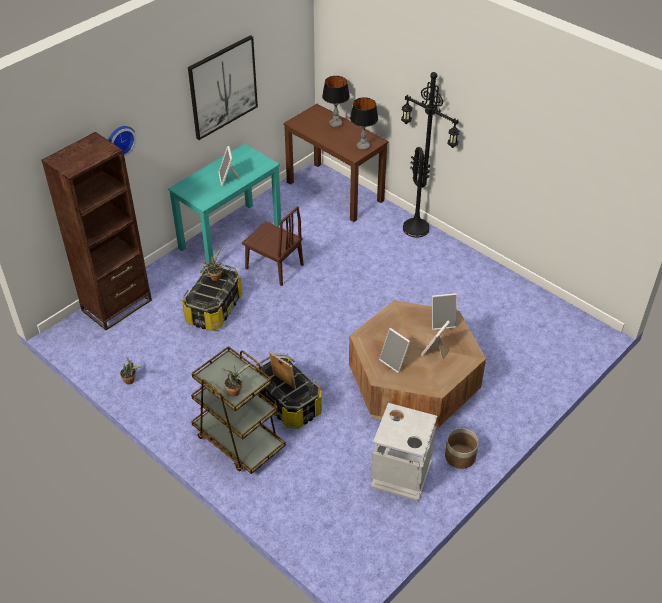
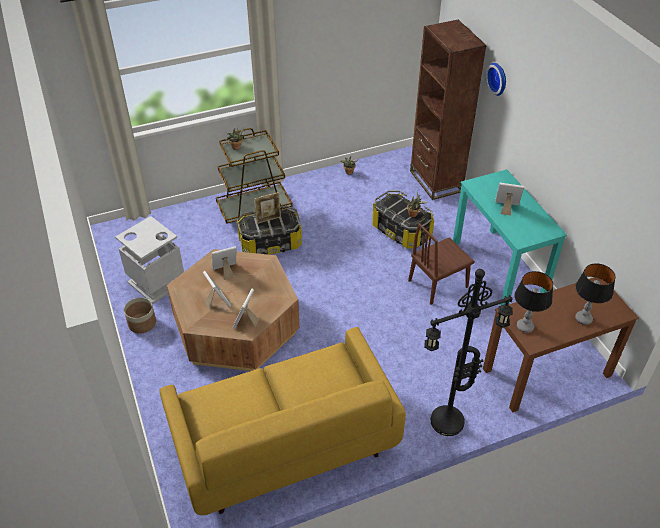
camera: 115 degrees right, 0 degrees up
picture [188,35,258,140] -> none
none -> yellow sofa [160,327,406,515]

